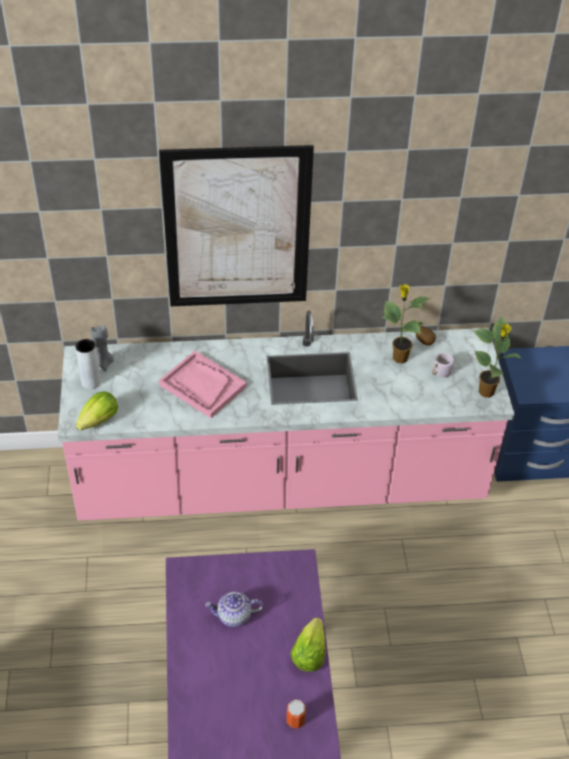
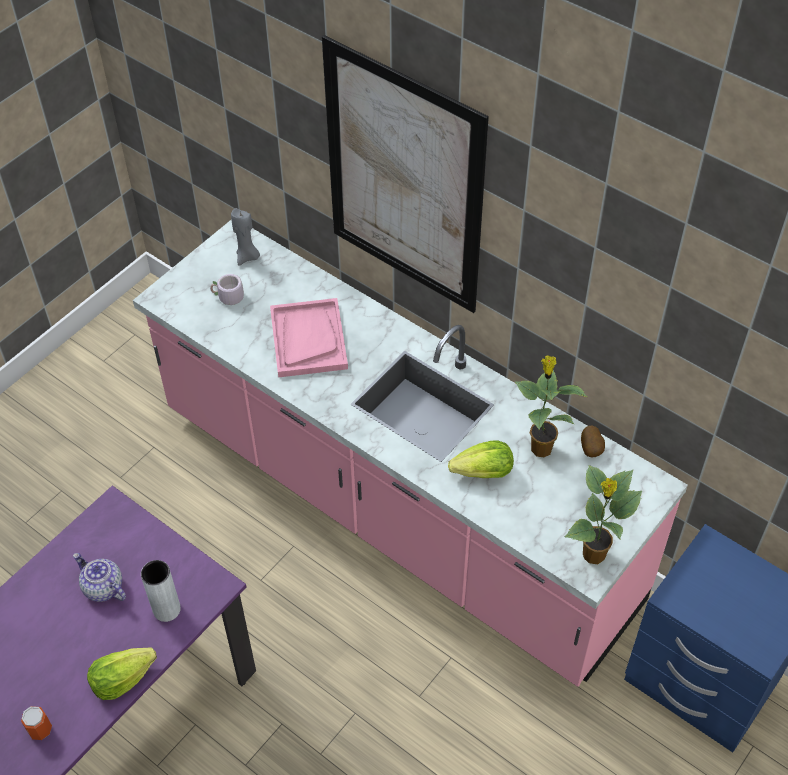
camera: 45 degrees right, 5 degrees up
grey vase [75,339,101,389] -> grey vase moved to [141,560,181,622]
lettuce [76,391,118,430] -> lettuce moved to [448,440,514,478]
grey mug [432,352,458,377] -> grey mug moved to [210,274,244,305]

